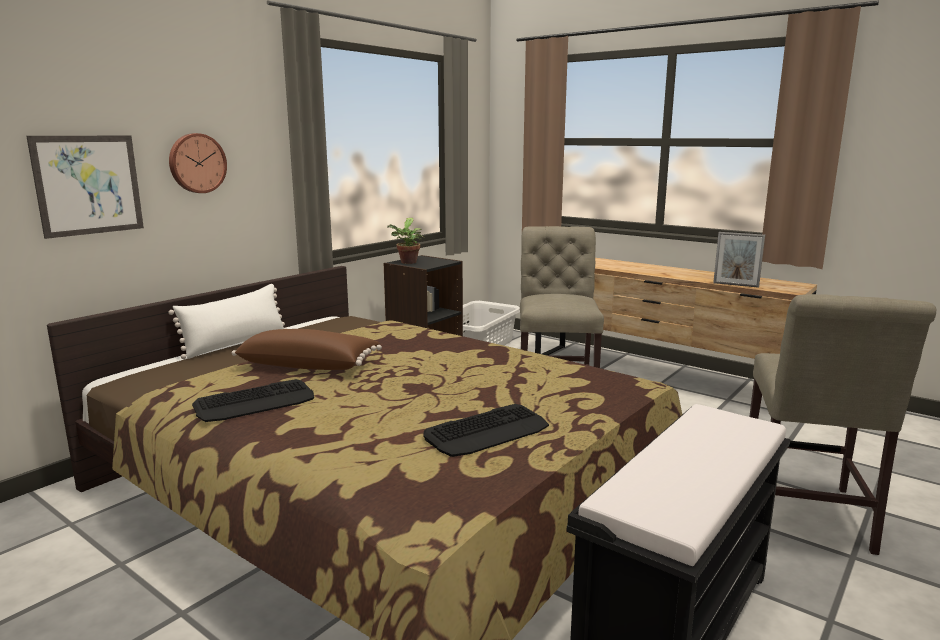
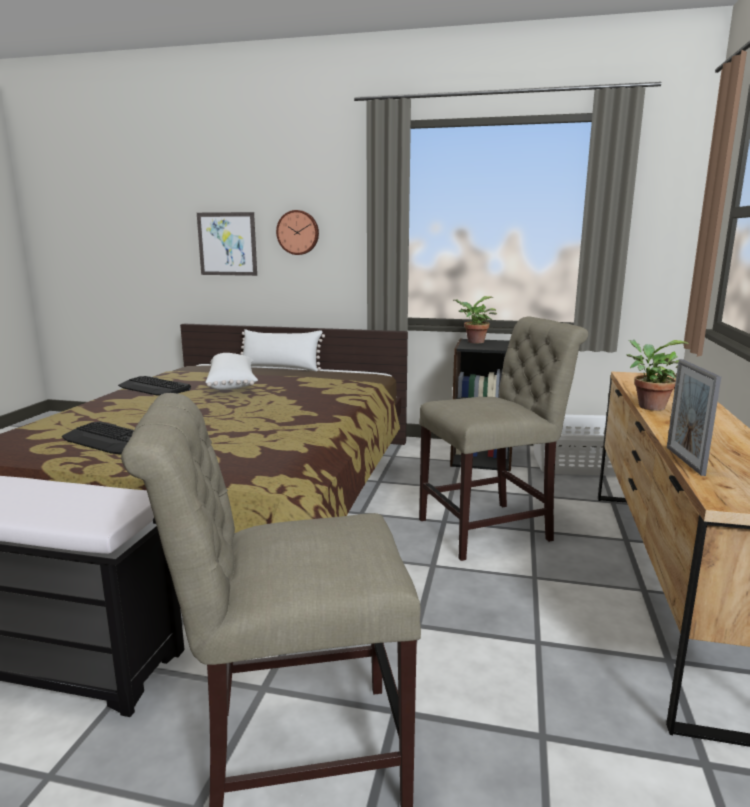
camera: 65 degrees right, 0 degrees up
brown pillow [232,329,382,370] -> white pillow [205,353,258,390]
none -> potted plant [627,340,688,411]

